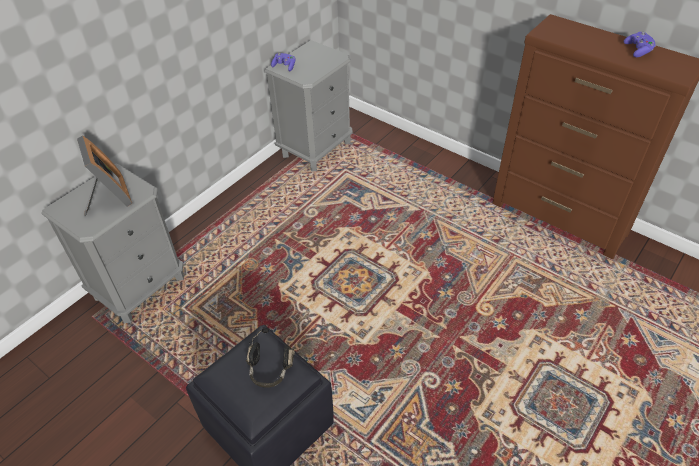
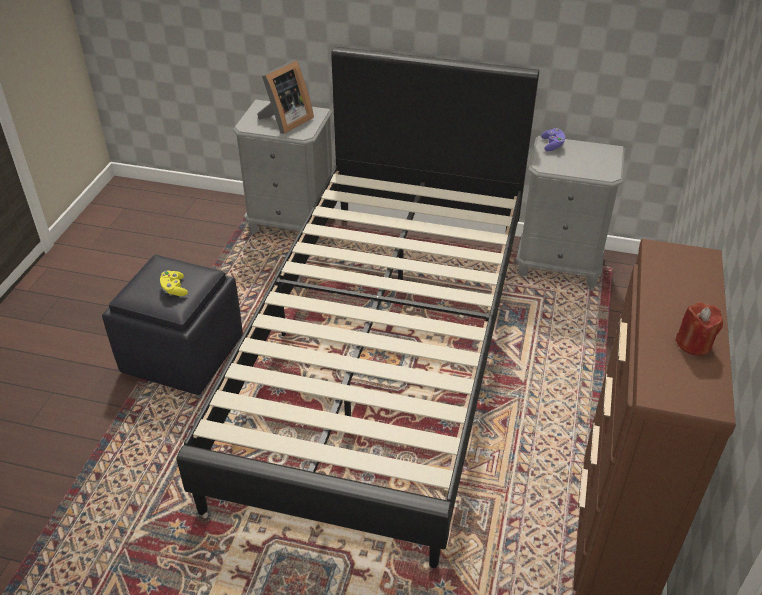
camera: 65 degrees right, 5 degrees down
black headphones [246,328,295,388] -> yellow game controller [160,270,188,296]
purple game controller [624,32,656,57] -> red candle [675,302,723,356]
none -> black bed [177,47,539,568]

